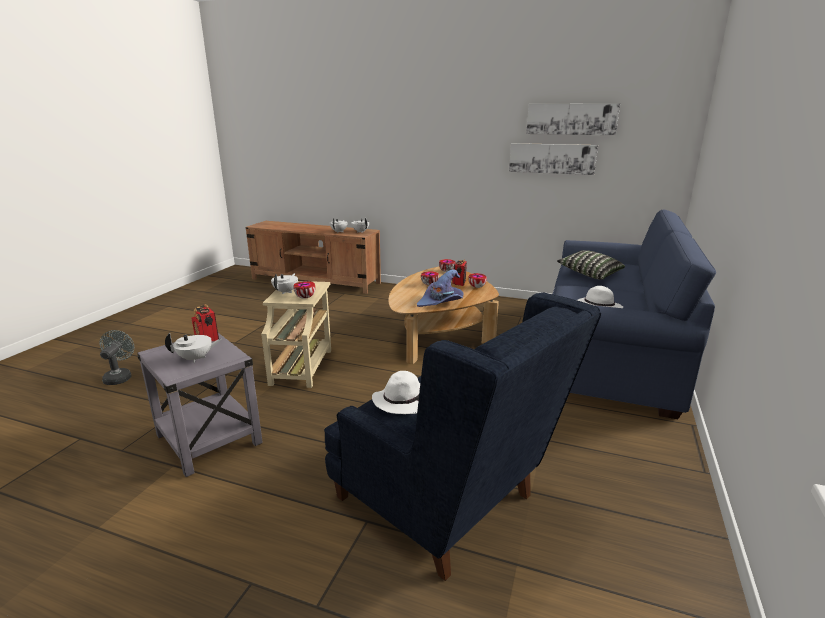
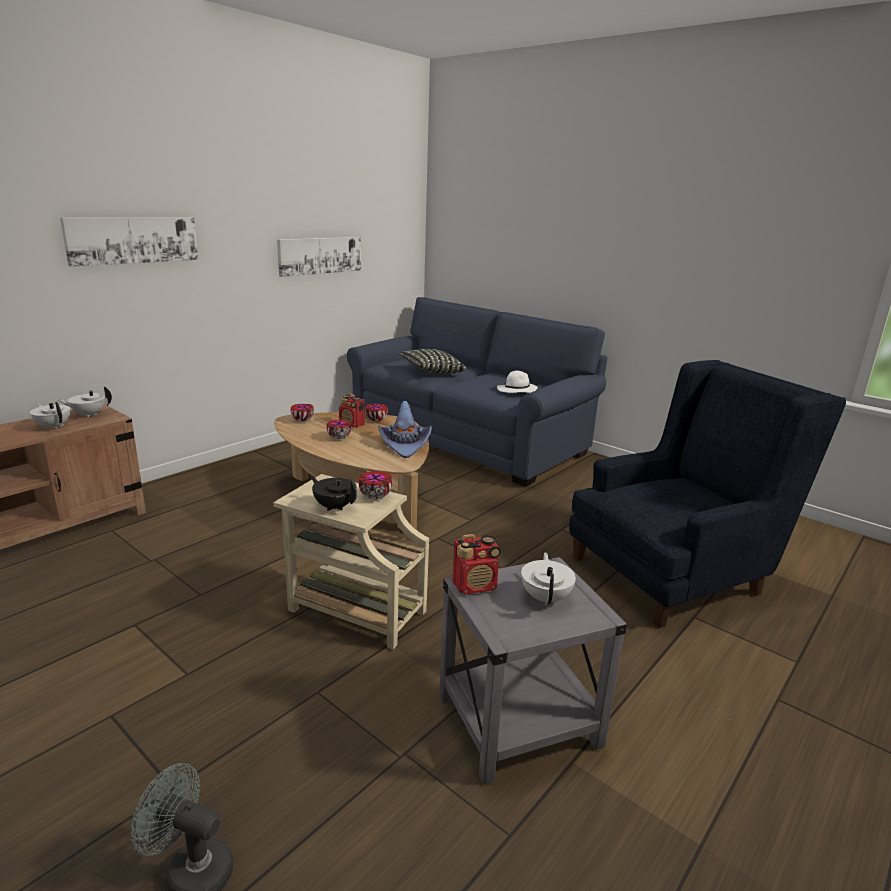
camera: 70 degrees left, 0 degrees up
white teapot [271,273,298,294] -> black teapot [311,477,357,511]
white hat [372,371,420,414] -> none
picture [526,103,620,135] -> picture moved to [60,217,198,267]

